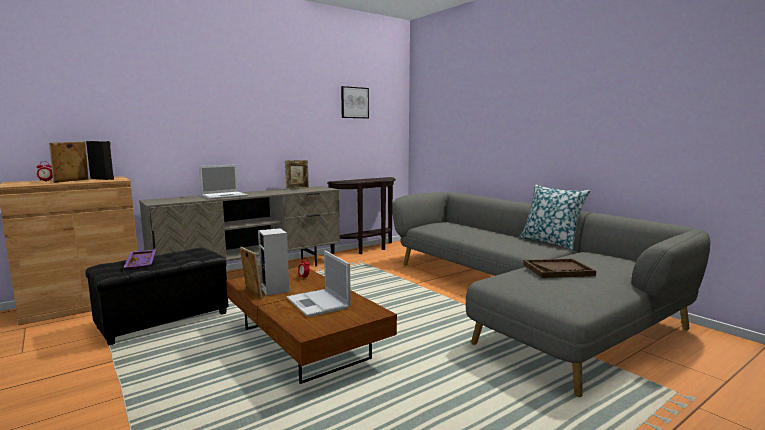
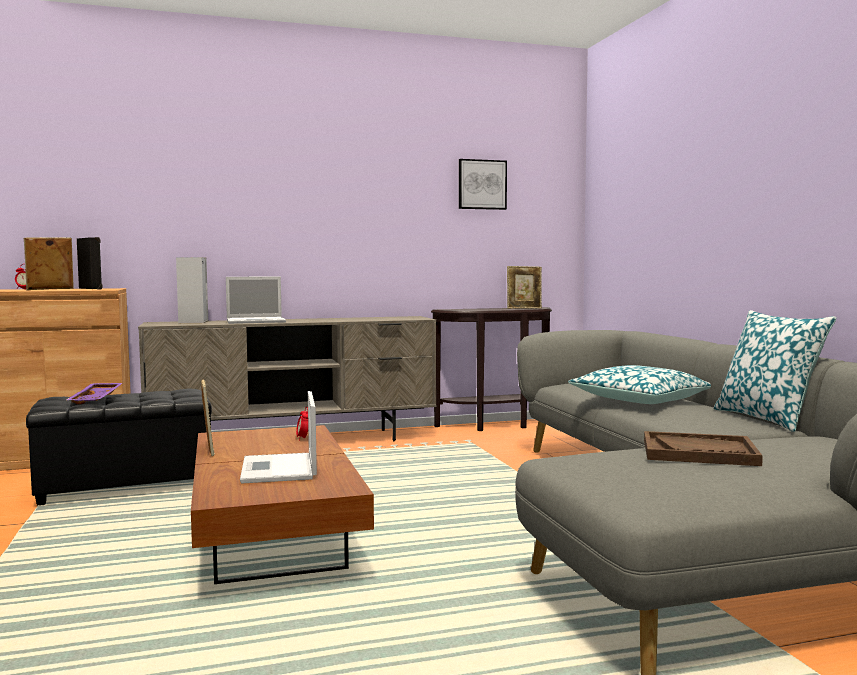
camera: 20 degrees right, 5 degrees down
speaker [258,228,289,296] -> speaker moved to [176,257,208,323]
picture frame [285,160,309,189] -> picture frame moved to [507,266,542,309]
none -> pillow [568,365,711,404]

